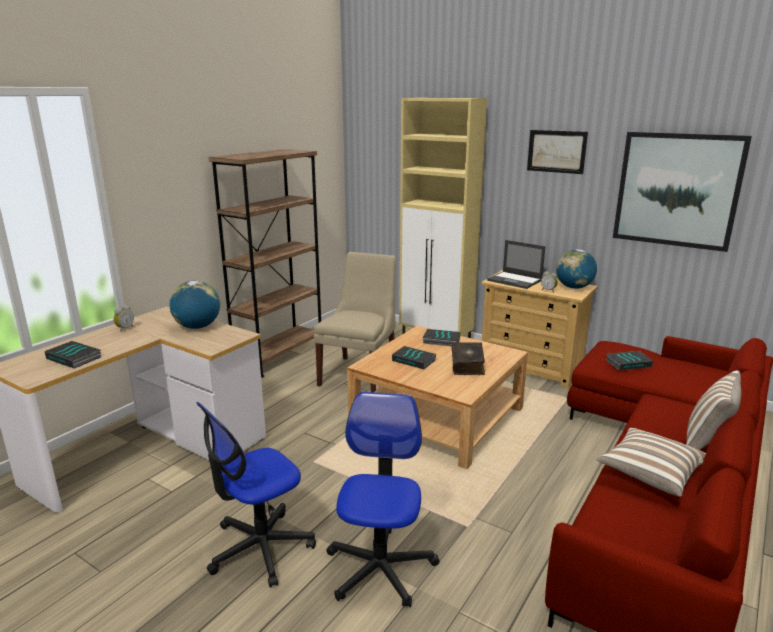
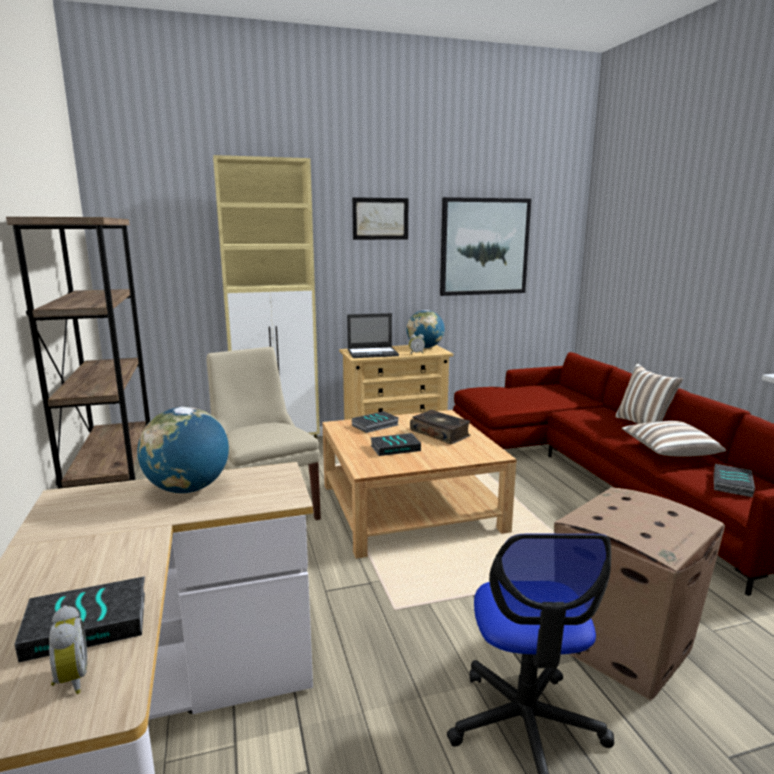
camera: 50 degrees left, 5 degrees down
alarm clock [114,305,134,332] -> alarm clock moved to [49,605,87,694]
office chair [327,392,439,607] -> cardboard box [554,487,725,701]
book [606,351,653,370] -> book moved to [714,464,755,497]

